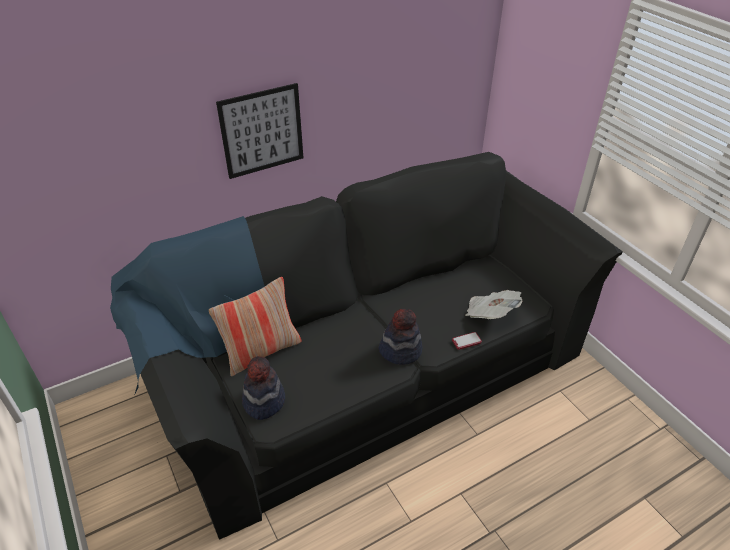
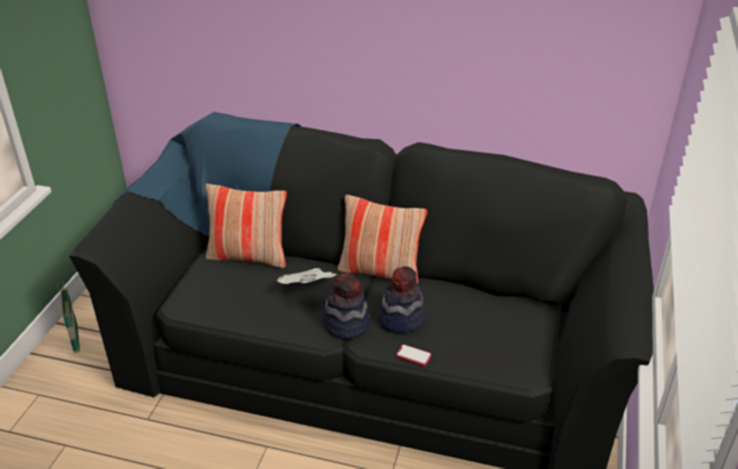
camera: 45 degrees right, 5 degrees down
picture [216,83,303,179] -> none
hat [242,356,285,420] -> hat moved to [378,266,425,333]
newspaper [465,290,522,319] -> newspaper moved to [276,268,337,284]
none -> basket [57,282,80,353]
none -> pillow [337,195,427,283]

